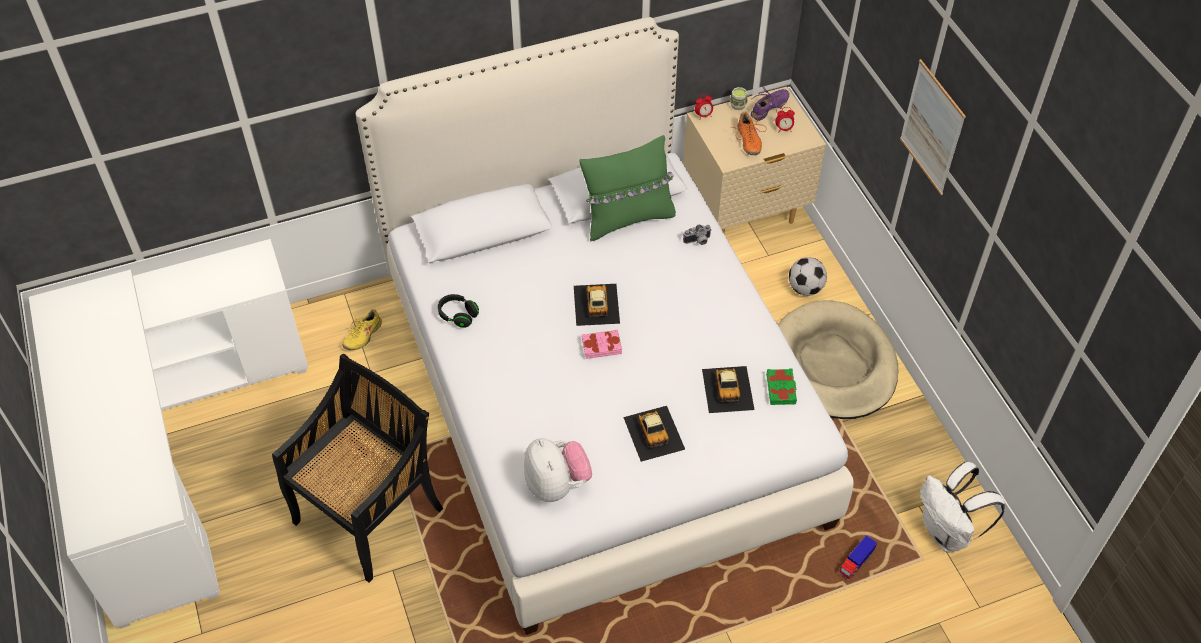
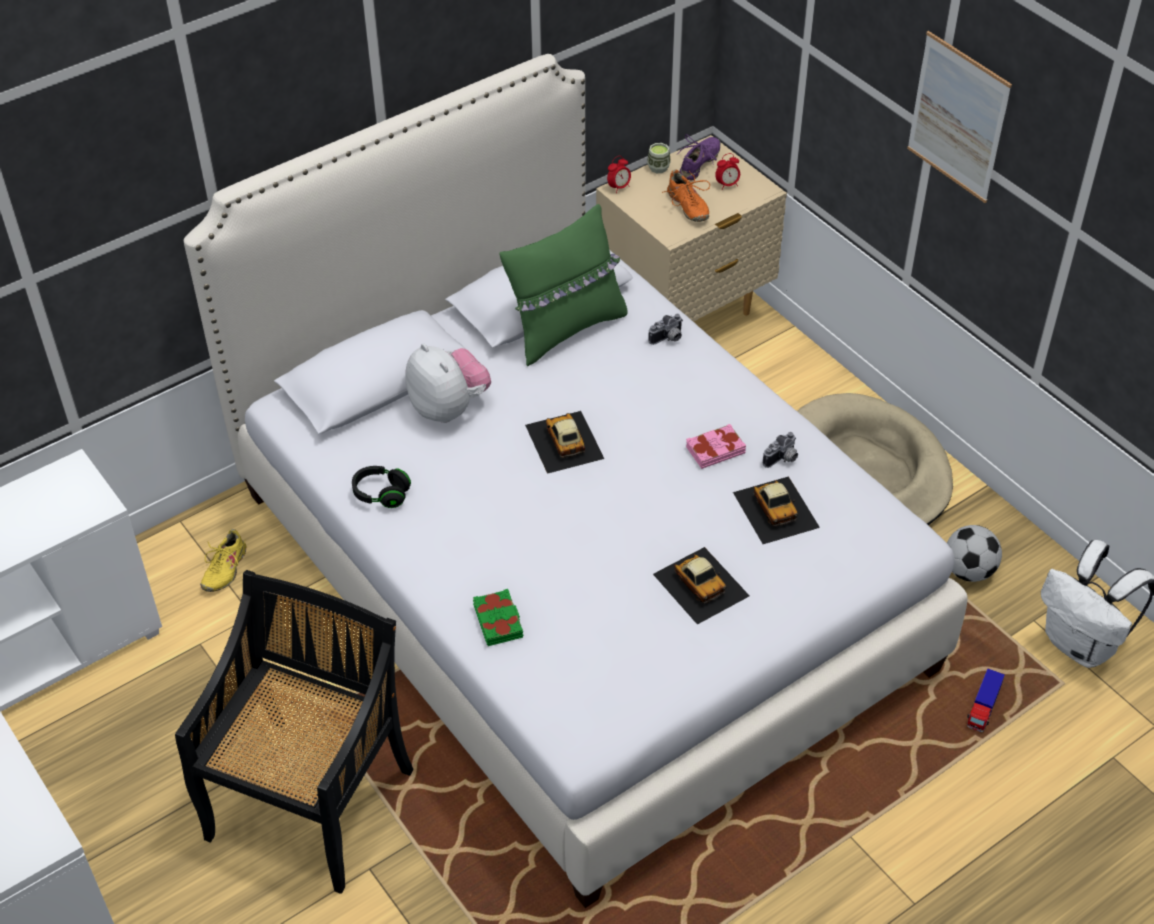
camera: 15 degrees left, 5 degrees down
plush toy [524,438,592,502] -> plush toy moved to [405,343,491,423]
pink book [582,330,622,359] -> pink book moved to [686,424,746,469]
green book [766,368,797,405] -> green book moved to [473,589,523,646]
football [789,257,827,296] -> football moved to [947,525,1002,582]
none -> camera [763,432,798,468]

